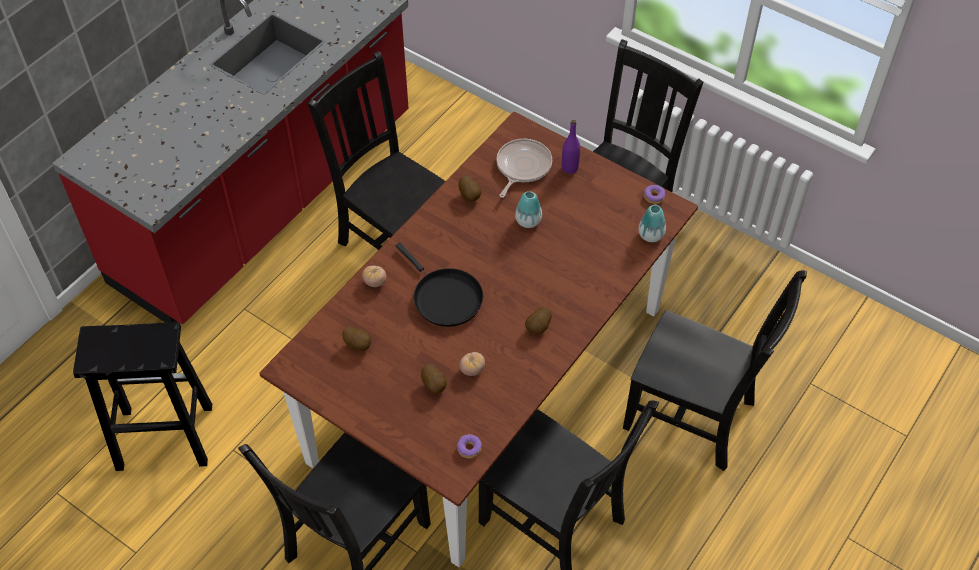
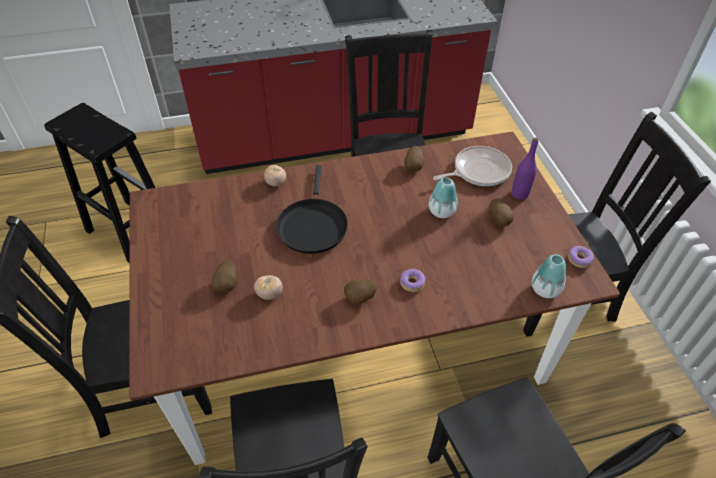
camera: 40 degrees right, 5 degrees down
potato [342,326,371,352] -> potato moved to [489,198,514,227]
donut [457,434,482,459] -> donut moved to [400,269,425,292]

